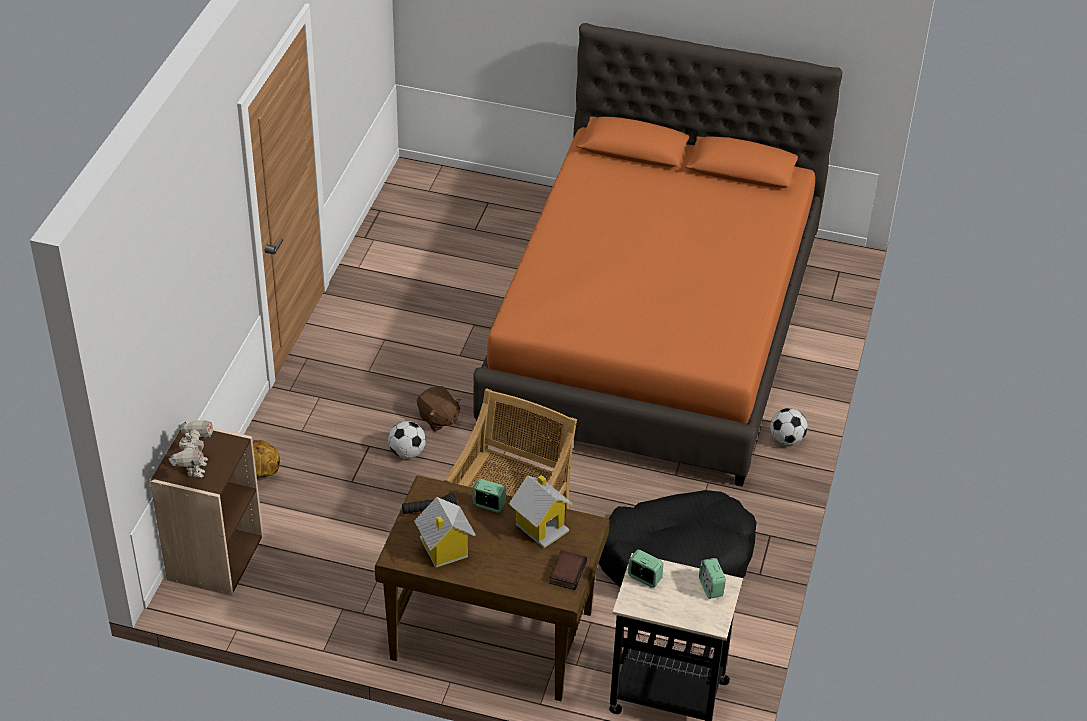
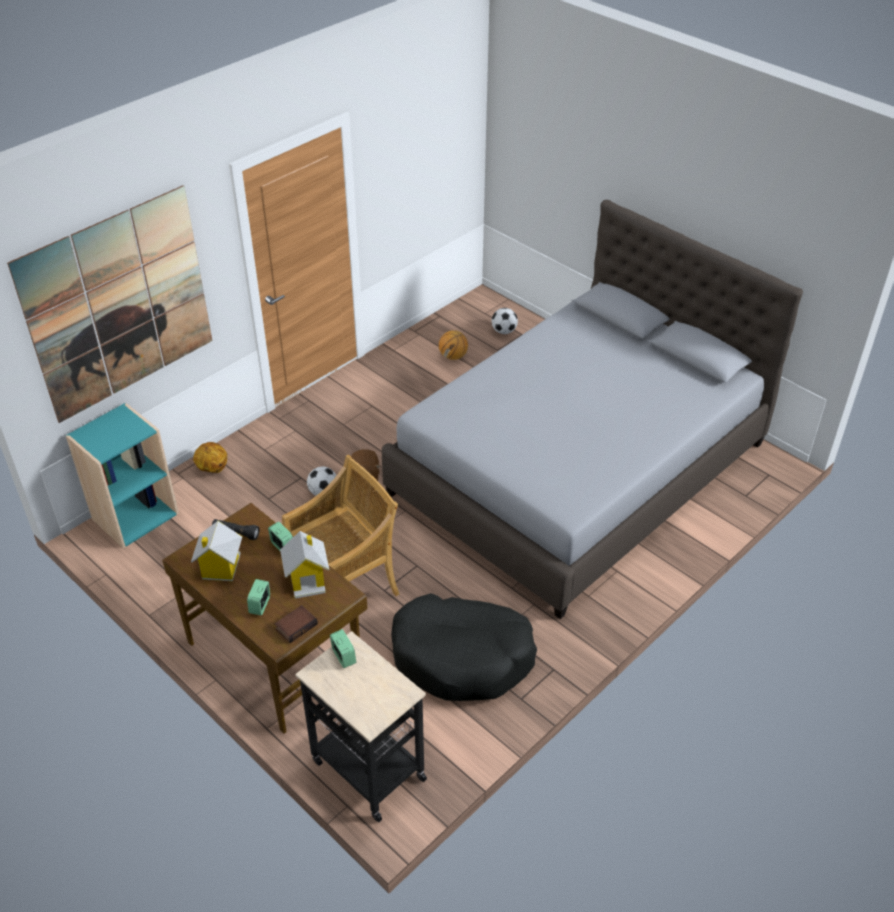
camera: 30 degrees right, 0 degrees up
brown bookcase [150,421,263,596] -> turquoise bookcase [66,403,179,548]
toy robot [169,420,213,478] -> none
orange bed [473,23,842,487] -> grey bed [382,200,803,619]
alarm clock [699,558,726,599] -> alarm clock moved to [247,579,270,615]
football [770,408,808,445] -> football moved to [492,308,518,334]
none -> picture [7,185,212,423]
none -> basketball [439,330,468,360]

